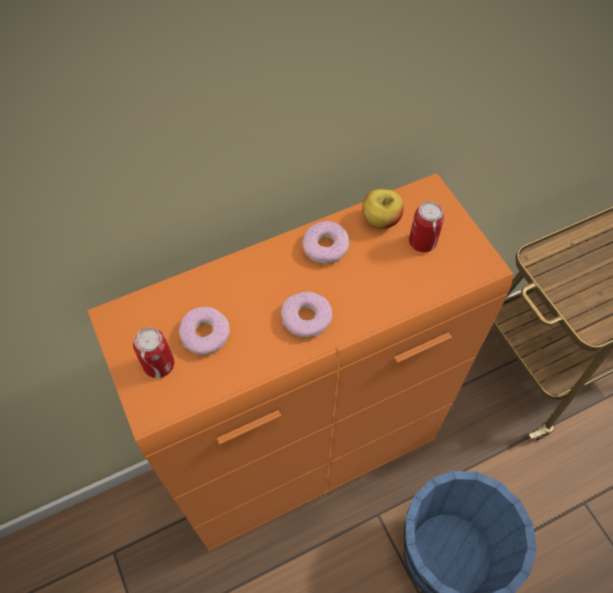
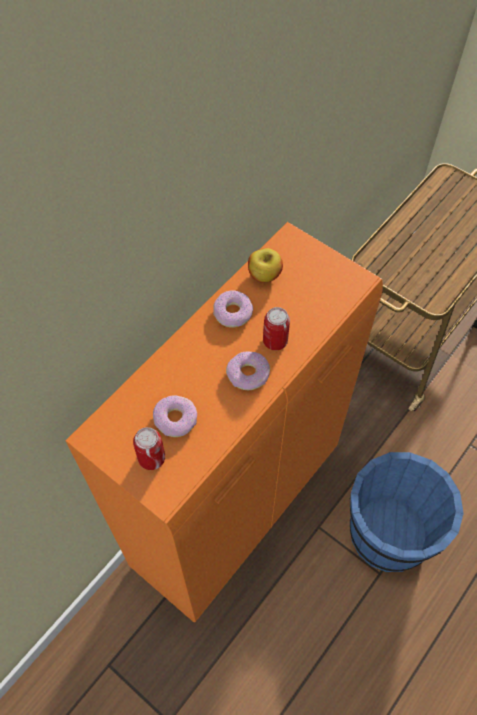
camera: 25 degrees left, 0 degrees up
can [409,201,444,252] -> can moved to [263,307,290,350]

